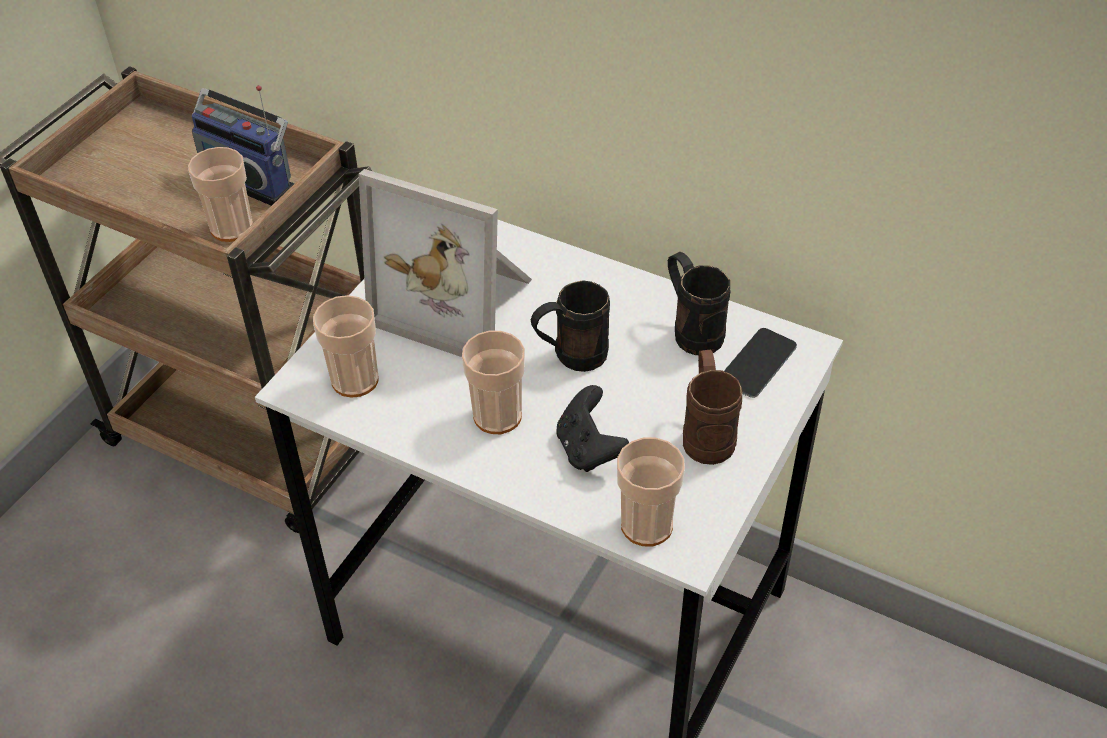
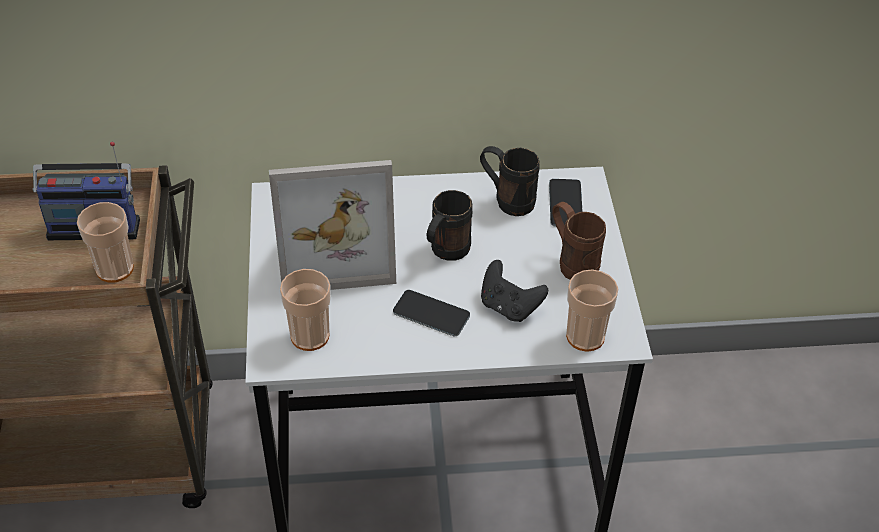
camera: 35 degrees left, 0 degrees up
cup [462,330,525,434] -> phone [393,290,470,336]

